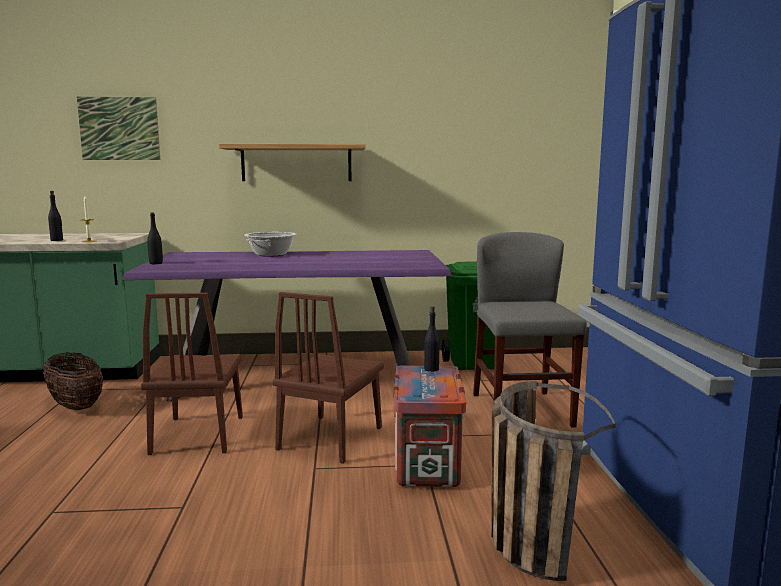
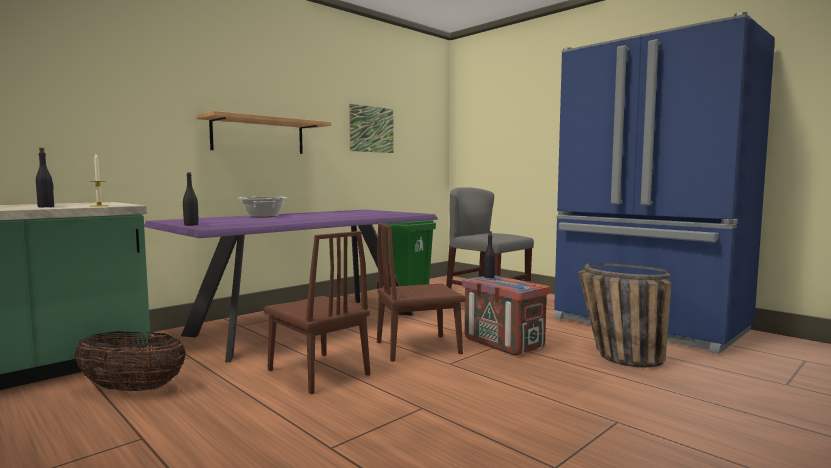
camera: 40 degrees left, 5 degrees down
picture [77,97,160,160] -> picture moved to [349,104,394,153]
brown chair [273,292,384,464] -> brown chair turned 90 degrees clockwise [377,223,466,362]

